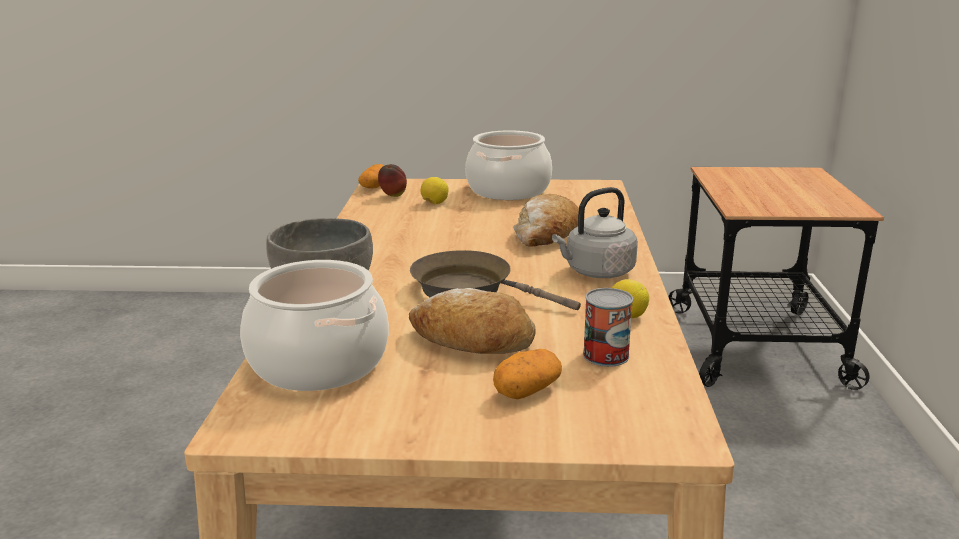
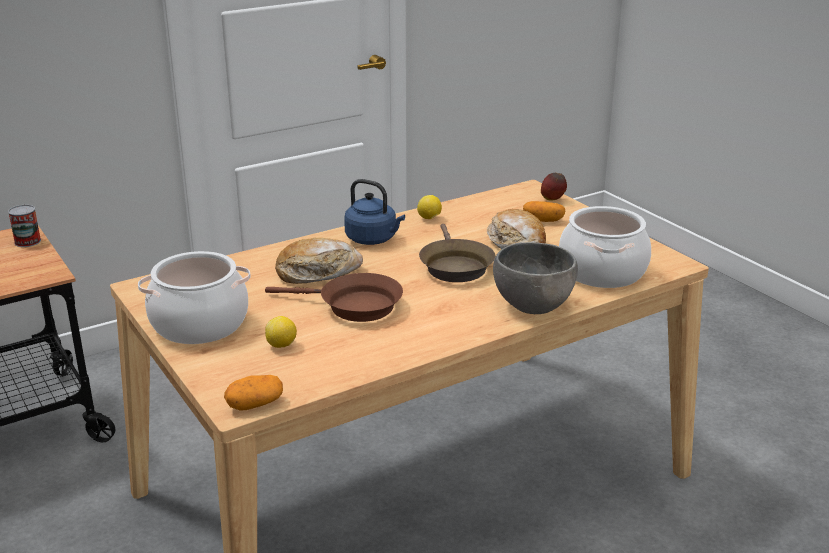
camera: 125 degrees left, 5 degrees up
apple [378,164,407,197] -> apple moved to [541,173,567,201]
grey kettle [552,187,638,278] -> blue kettle [344,179,405,245]
can [583,288,633,367] -> can moved to [8,205,41,247]
none -> brown frying pan [265,273,403,322]

